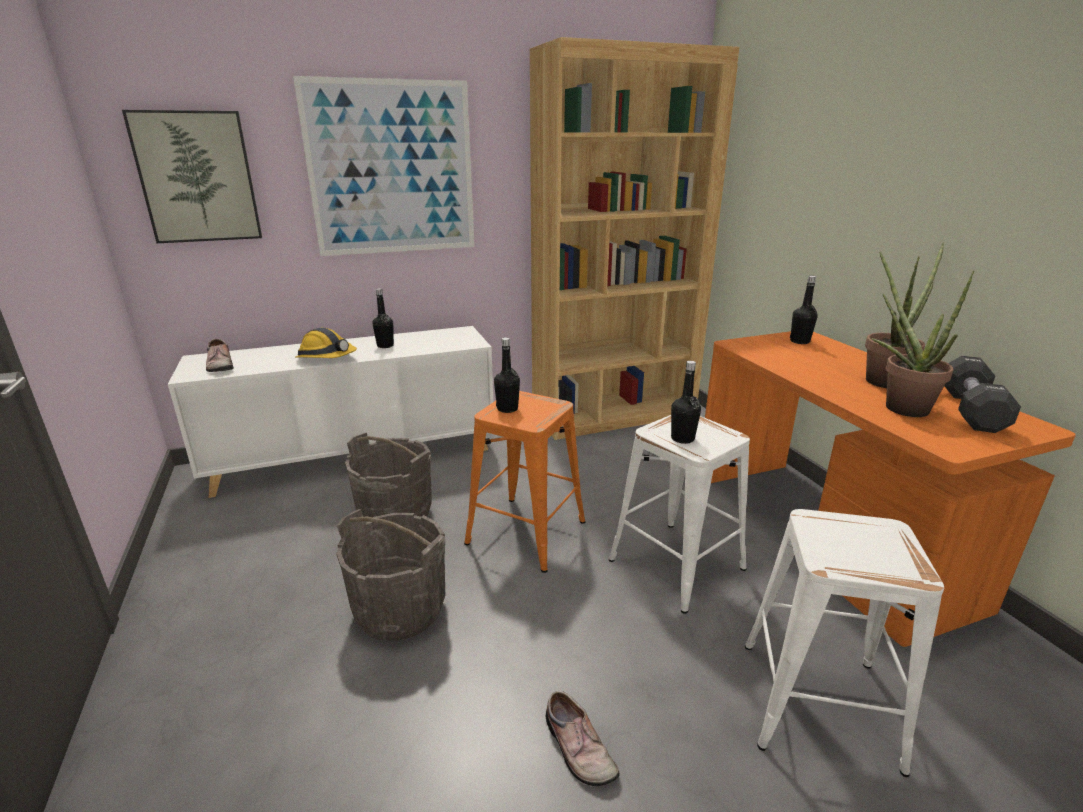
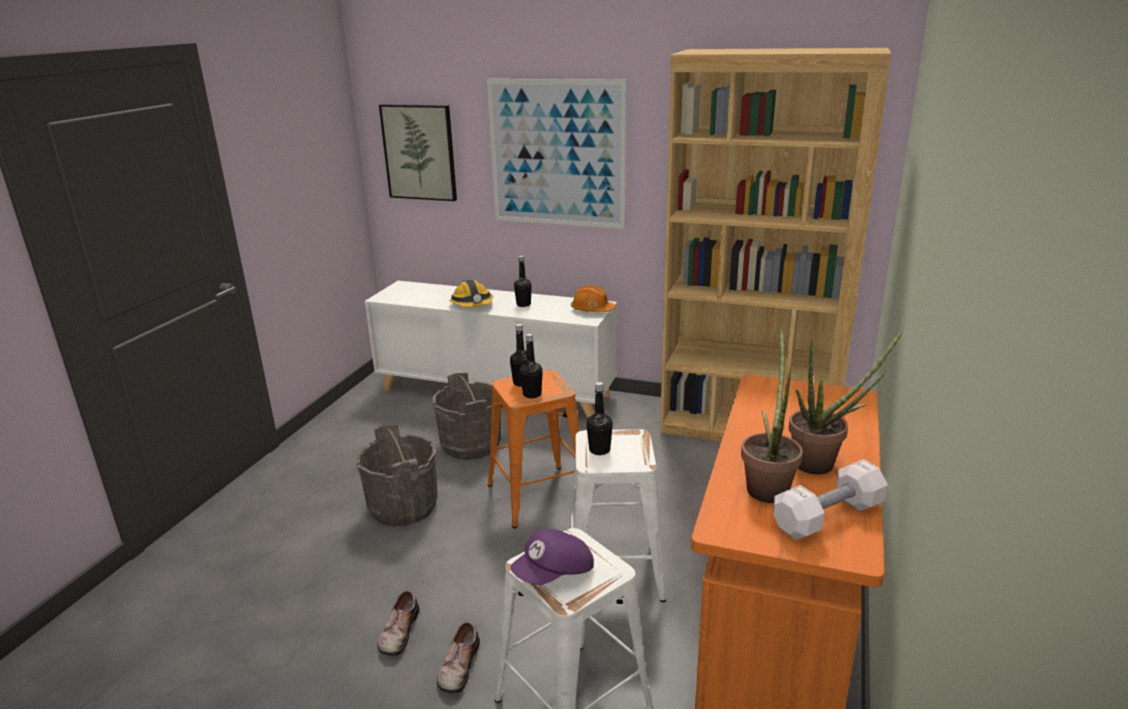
camera: 40 degrees right, 0 degrees up
shoe [206,339,234,372] -> shoe moved to [437,622,480,694]
black bottle [790,276,818,344] -> black bottle moved to [520,333,543,398]
black dumbbell [944,356,1021,433] -> white dumbbell [773,459,888,540]
none -> purple cap [511,529,594,585]
none -> orange hard hat [571,285,615,312]

